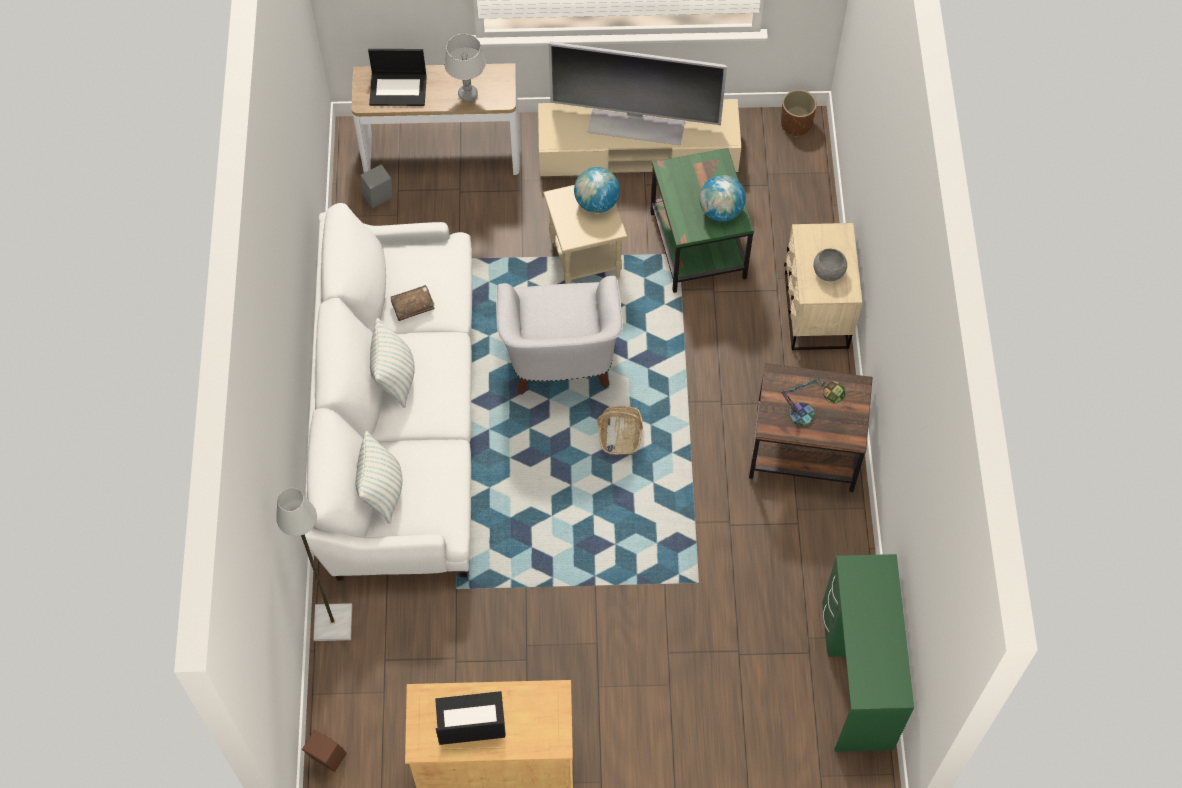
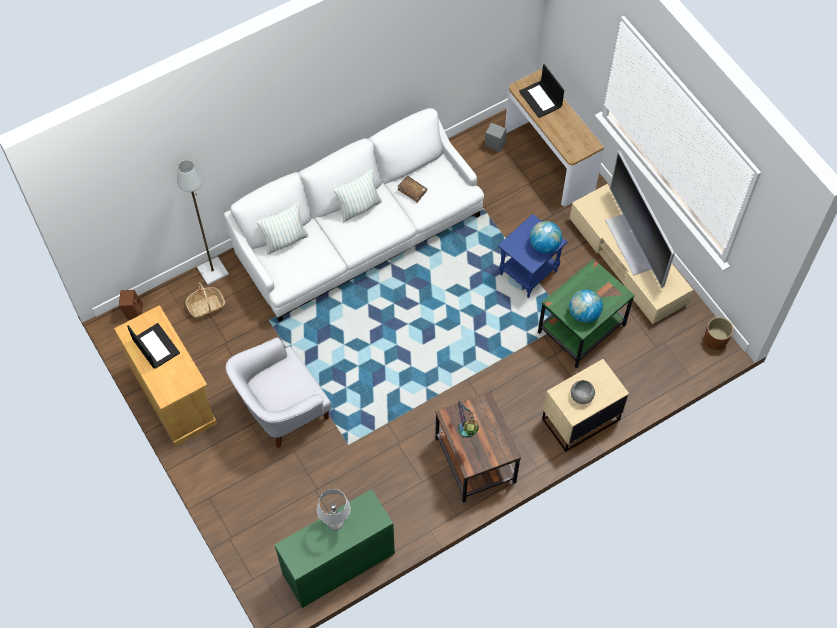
camera: 60 degrees right, 0 degrees up
grey table lamp [444,34,486,102] -> grey table lamp moved to [317,489,351,530]
white armchair [496,276,623,395] -> white armchair moved to [226,337,332,448]
beige side table [543,185,627,284] -> blue side table [498,214,567,298]
basket [597,406,643,455] -> basket moved to [185,283,225,319]

